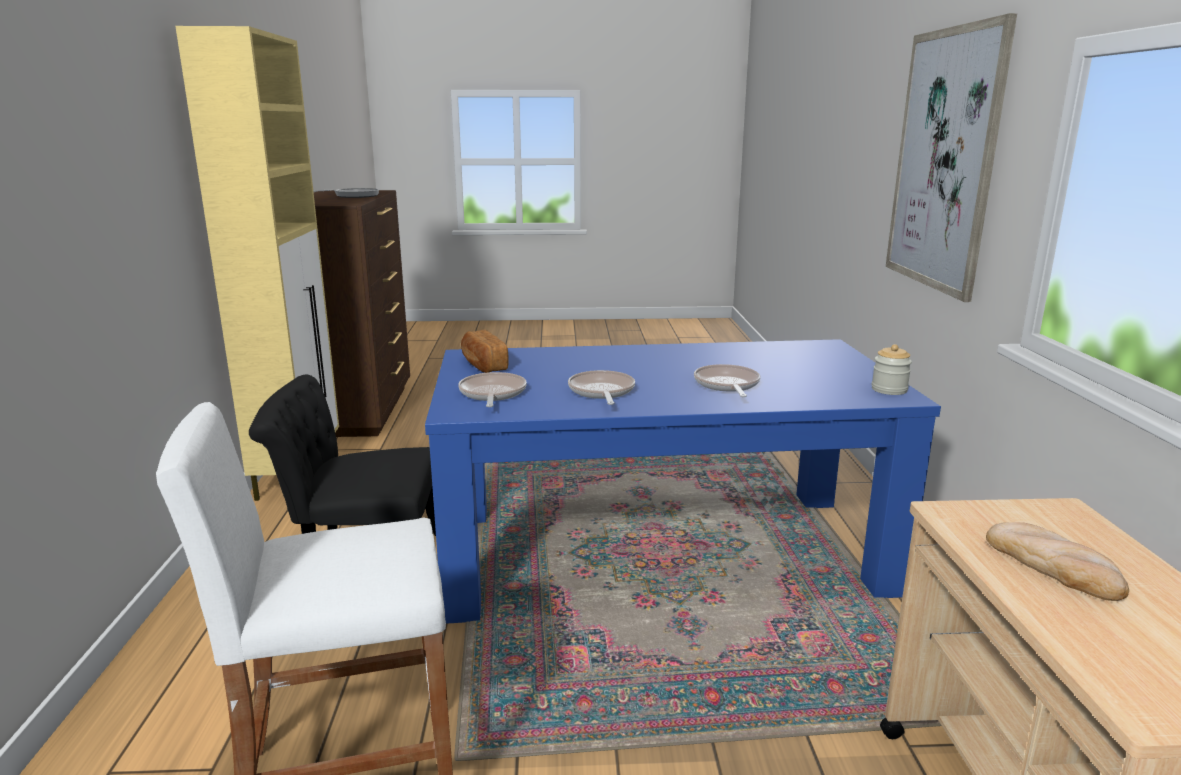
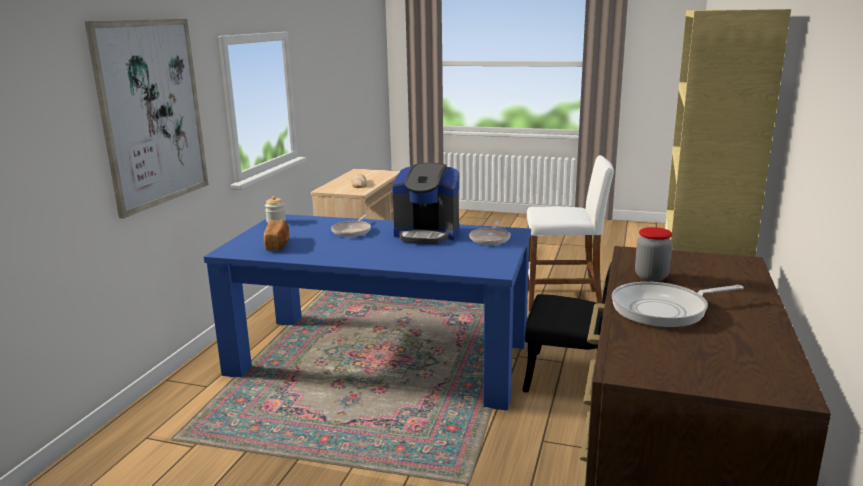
camera: 160 degrees left, 0 degrees up
bread [461,330,509,373] -> bread moved to [264,220,289,251]
frying pan [568,370,635,405] -> coffee machine [392,163,459,244]
none -> jar [635,227,672,281]

